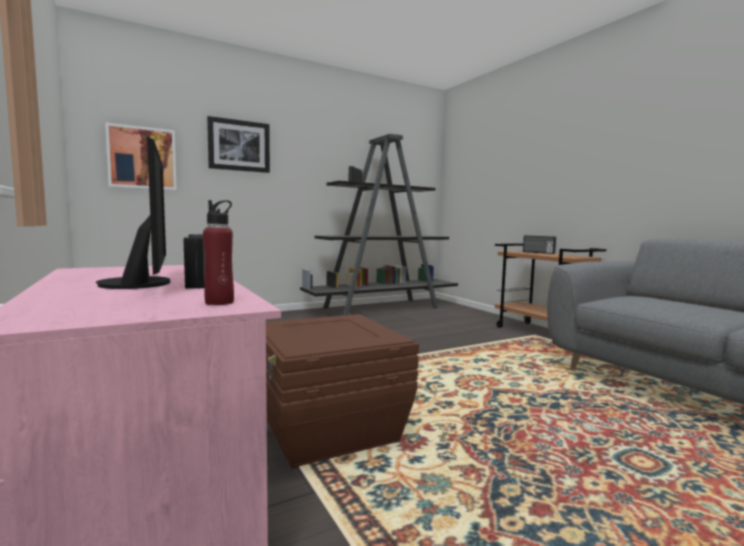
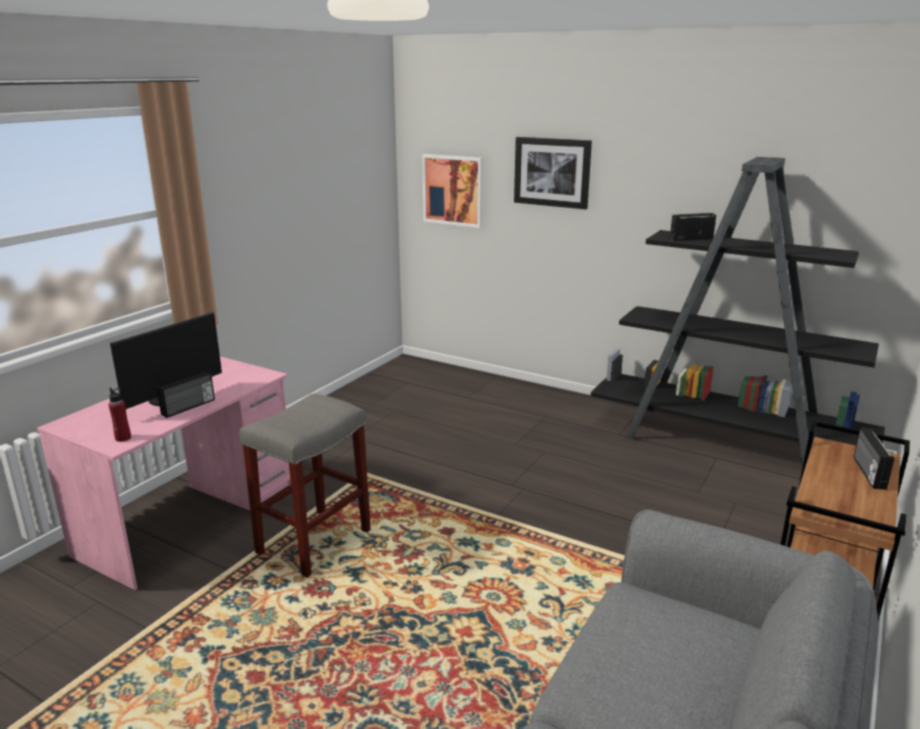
camera: 60 degrees right, 15 degrees up
brown storage box [266,314,419,469] -> grey stool [239,394,371,578]

